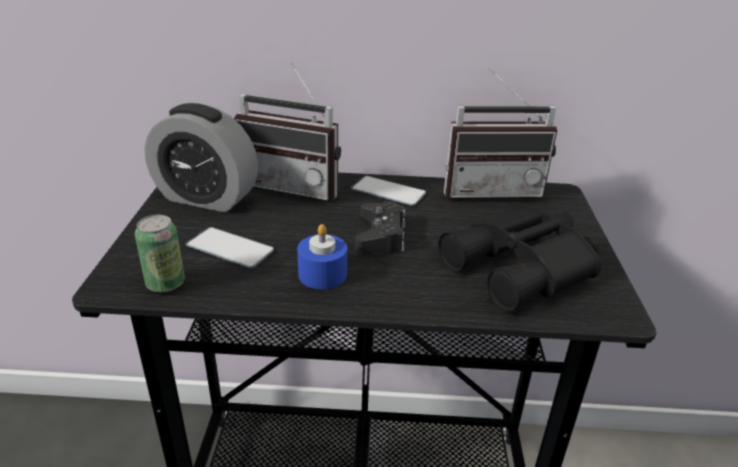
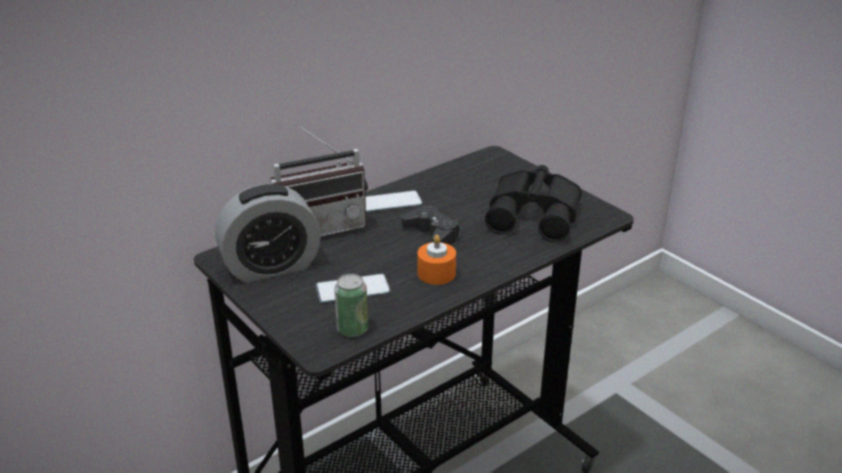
camera: 40 degrees left, 0 degrees up
blue candle [297,224,347,289] -> orange candle [417,234,456,285]
radio [444,68,557,199] -> none

